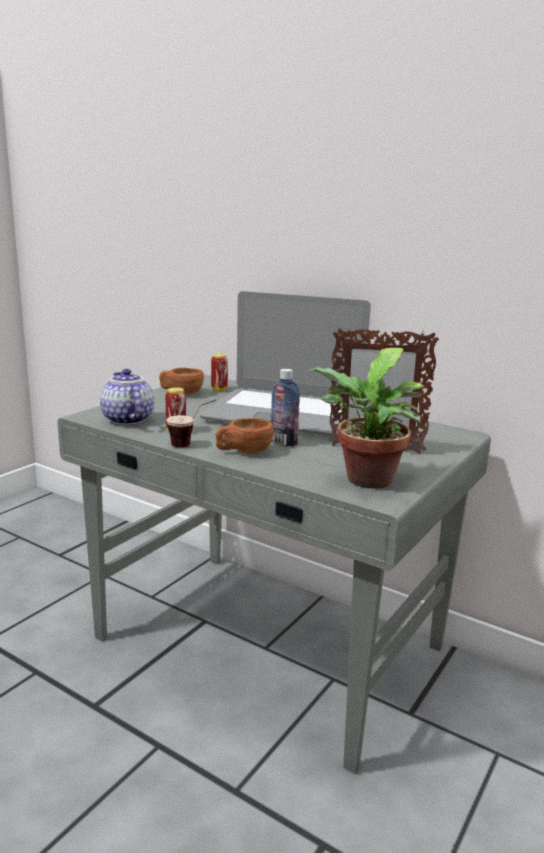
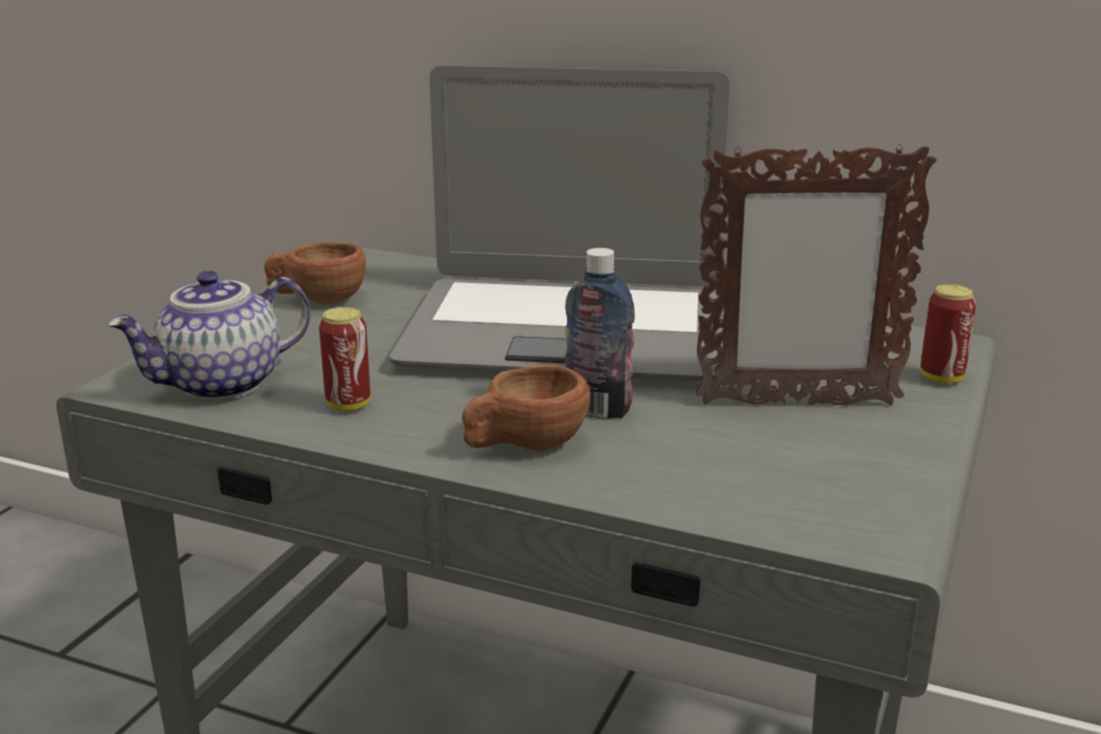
camera: 10 degrees left, 5 degrees up
teapot [100,369,154,425] -> teapot turned 90 degrees counterclockwise [107,271,311,401]
cup [166,399,216,447] -> none
can [211,354,228,391] -> can moved to [920,284,976,384]
potted plant [307,348,424,489] -> none

